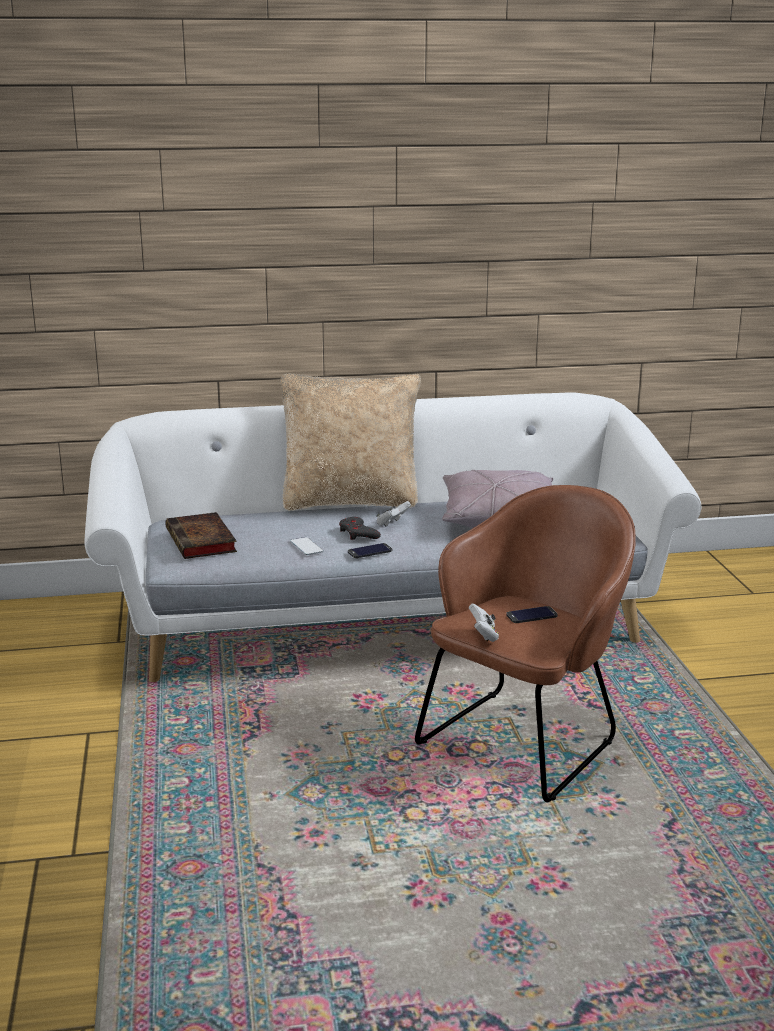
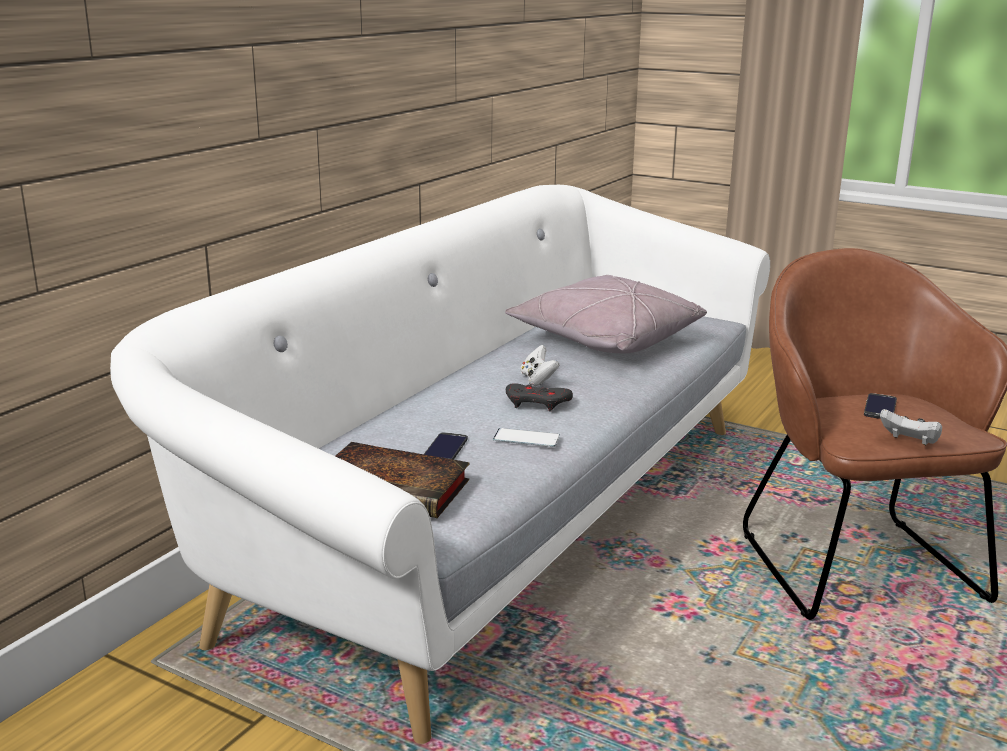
camera: 50 degrees left, 0 degrees up
beige pillow [280,373,421,511] -> none
phone [348,543,392,558] -> phone moved to [424,432,468,460]

